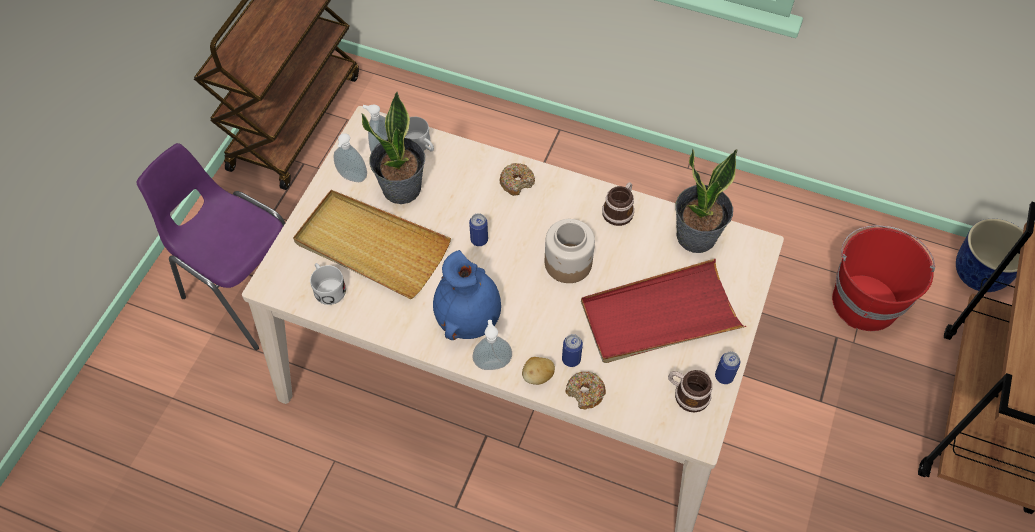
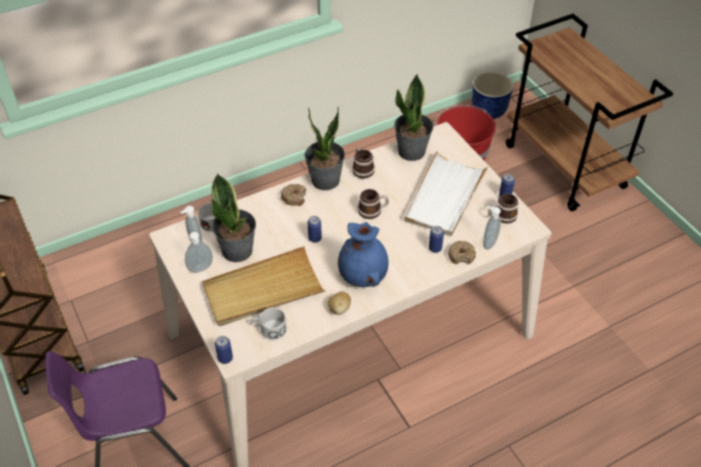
camera: 50 degrees left, 10 degrees down
soap dispenser [472,320,512,370] -> soap dispenser moved to [483,206,501,250]
potato [522,357,555,385] -> potato moved to [328,291,351,315]
jar [545,219,595,283] -> mug [358,189,389,219]
red tray [581,259,746,363] -> white tray [404,151,489,236]
none -> can [215,336,233,364]
none -> potted plant [305,107,345,190]

